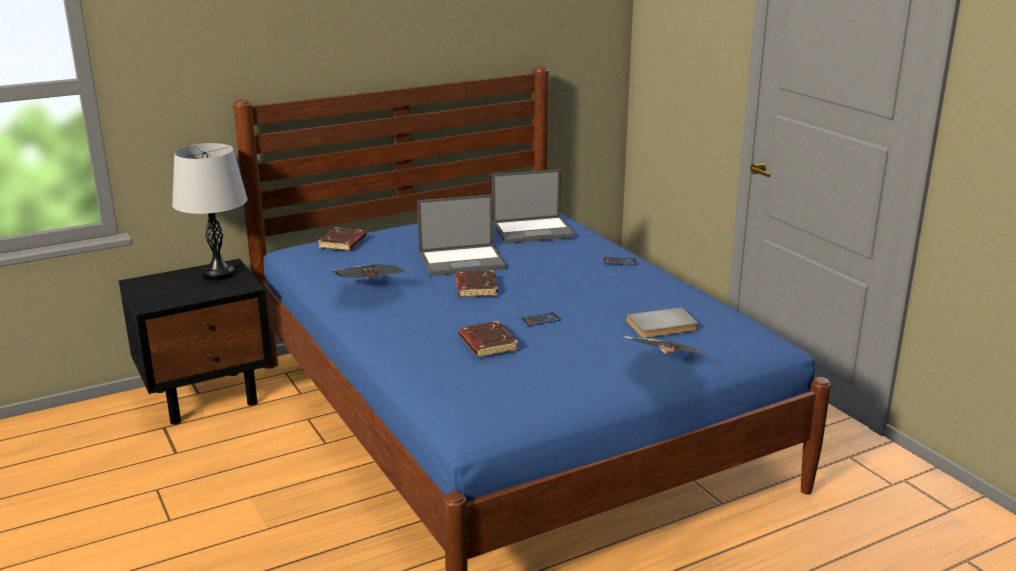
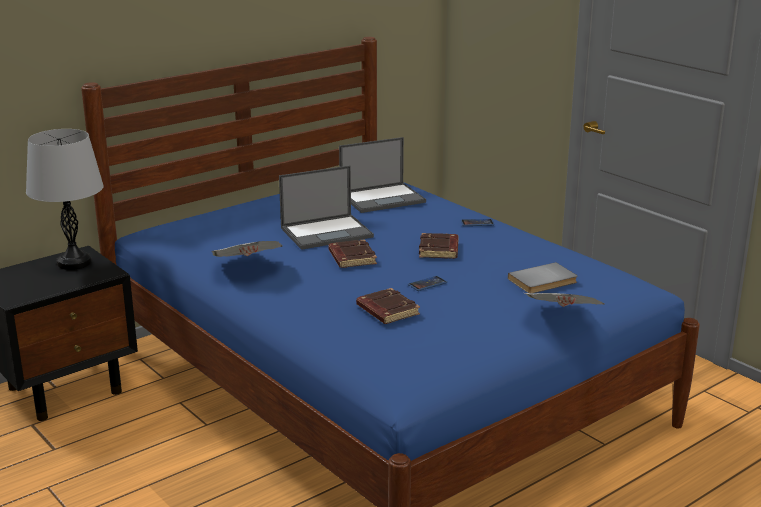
camera: 10 degrees left, 0 degrees up
brown book [318,227,367,251] -> brown book moved to [419,233,459,259]

